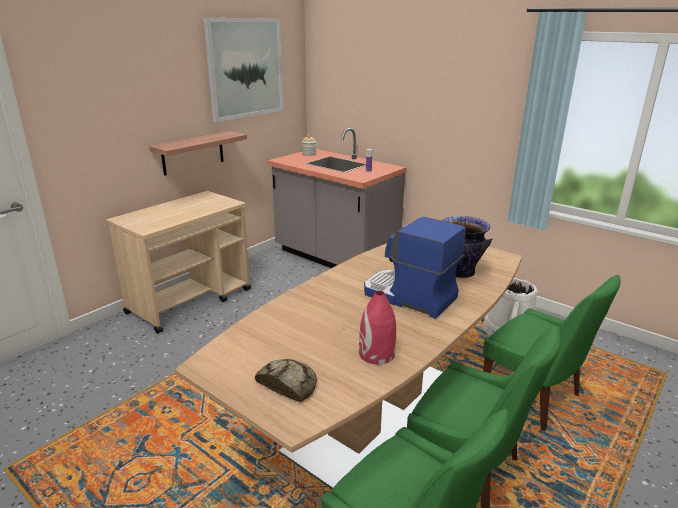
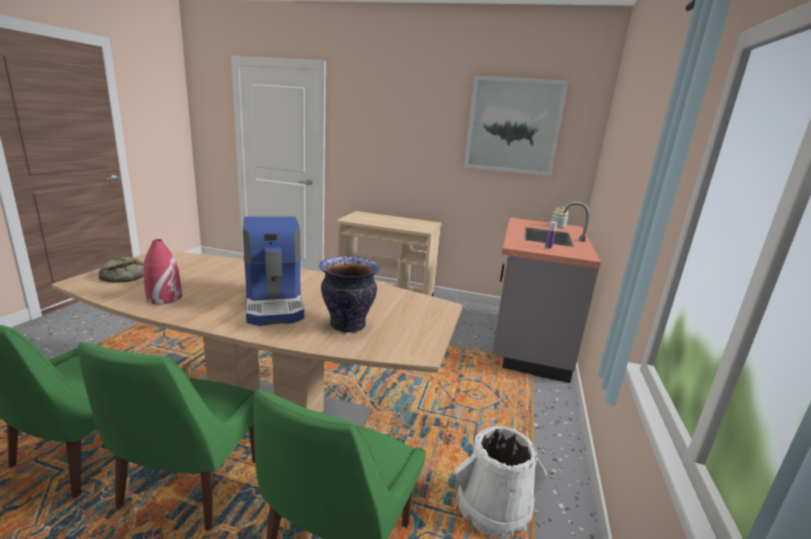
camera: 65 degrees right, 5 degrees down
shelf [149,131,247,176] -> none
coffee machine [364,217,466,319] -> coffee machine turned 150 degrees clockwise [243,216,304,326]

